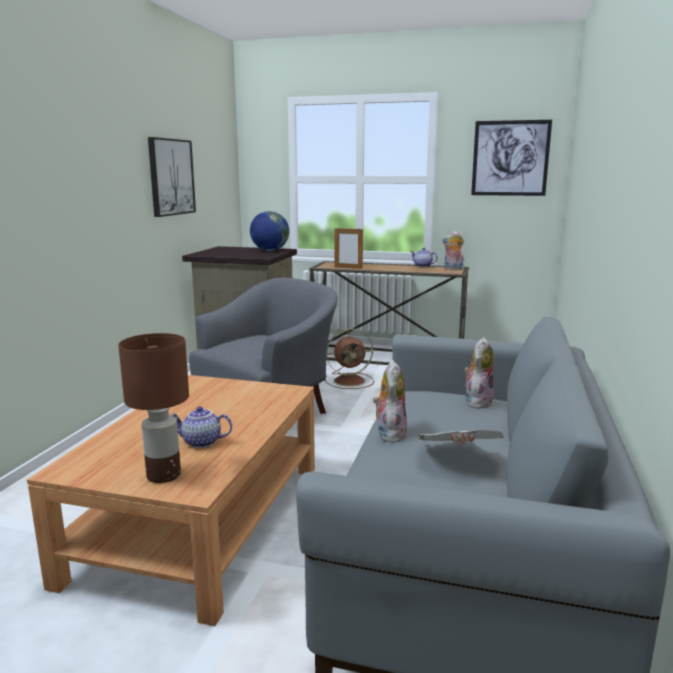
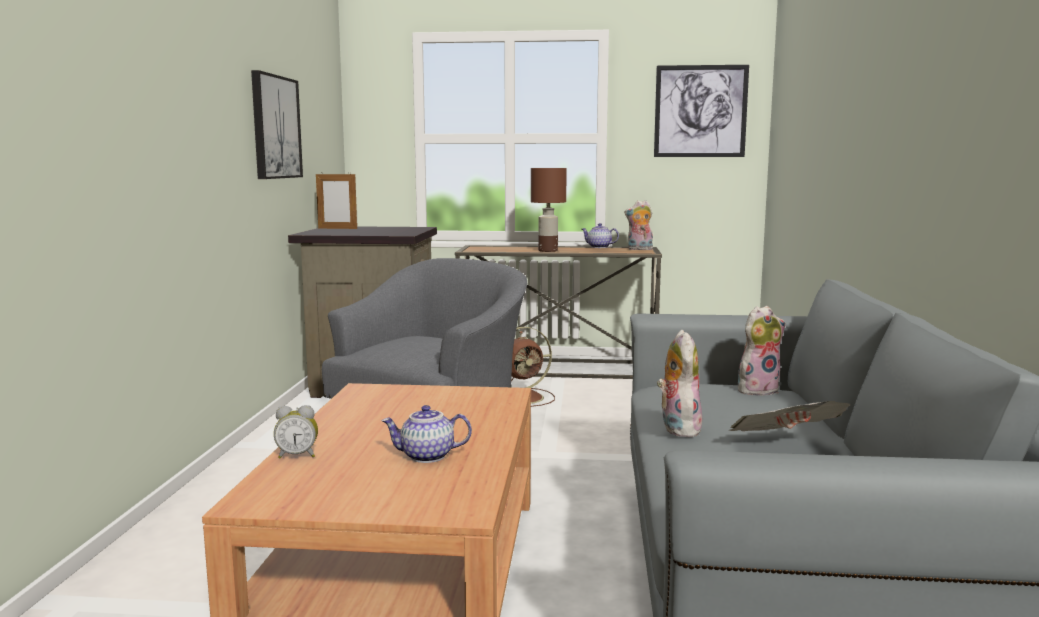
camera: 10 degrees left, 5 degrees down
brown table lamp [118,333,189,483] -> brown table lamp moved to [531,168,567,252]
globe [250,211,289,251] -> none
picture frame [335,227,363,269] -> picture frame moved to [316,172,357,229]
plush toy [464,337,494,409] -> plush toy turned 45 degrees clockwise [738,306,786,396]
none -> alarm clock [274,405,318,458]

